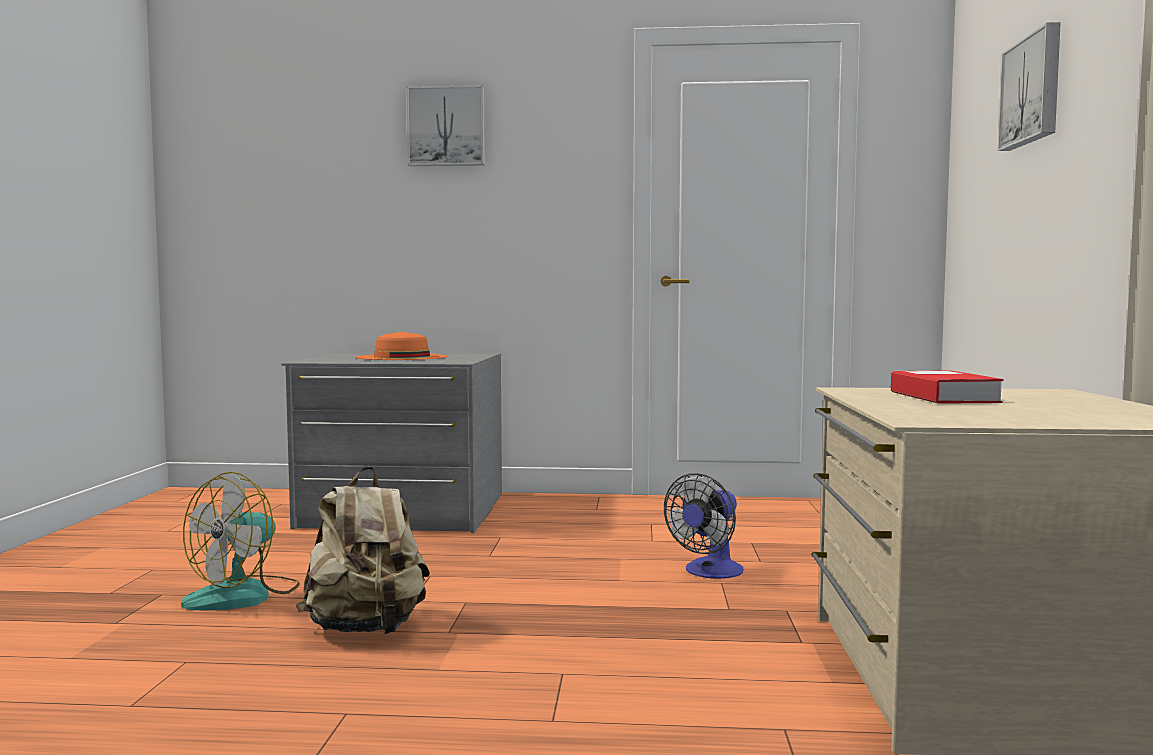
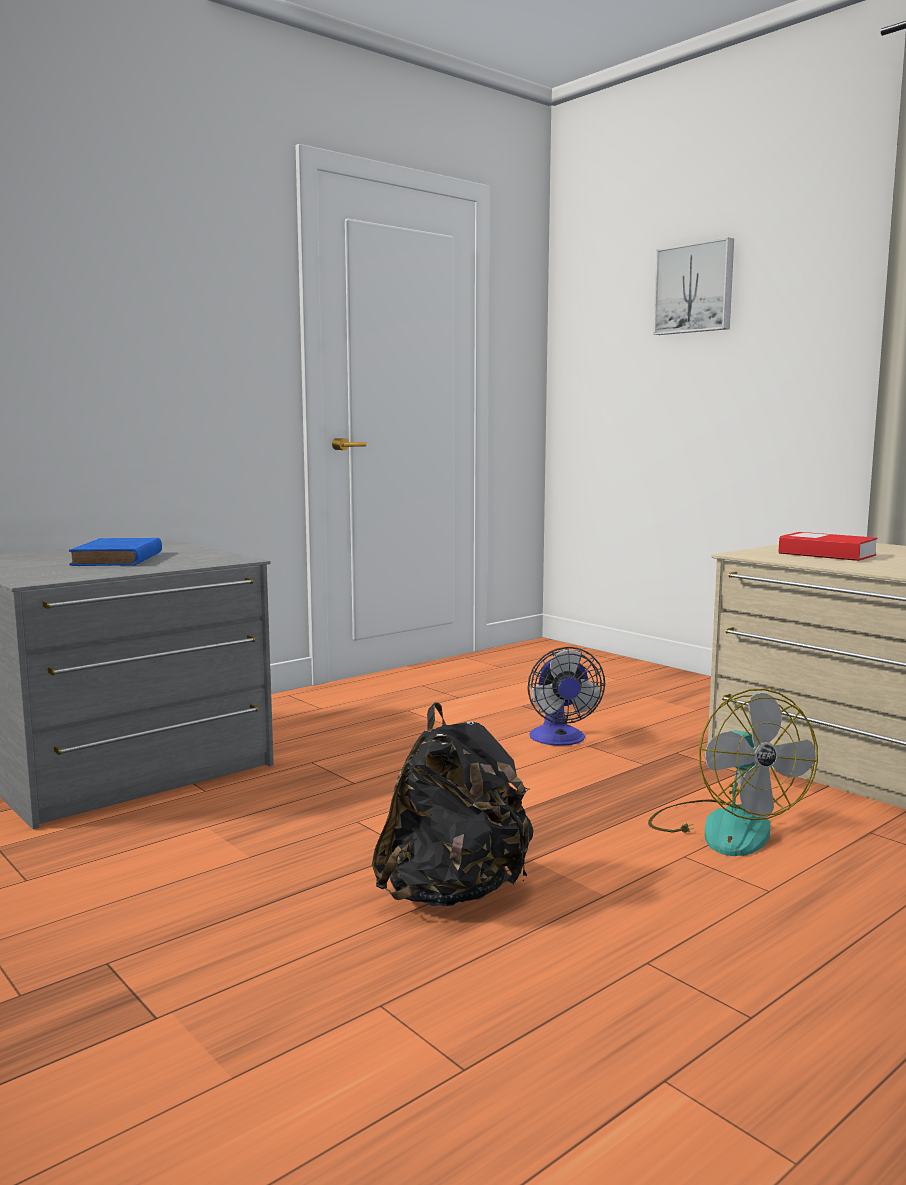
camera: 45 degrees left, 5 degrees up
fan [181,472,300,610] -> fan moved to [648,689,818,856]
beige backpack [296,466,430,634] -> black backpack [372,703,533,906]
orange hat [356,332,448,360] -> blue book [69,538,162,566]
picture [406,85,485,166] -> none

